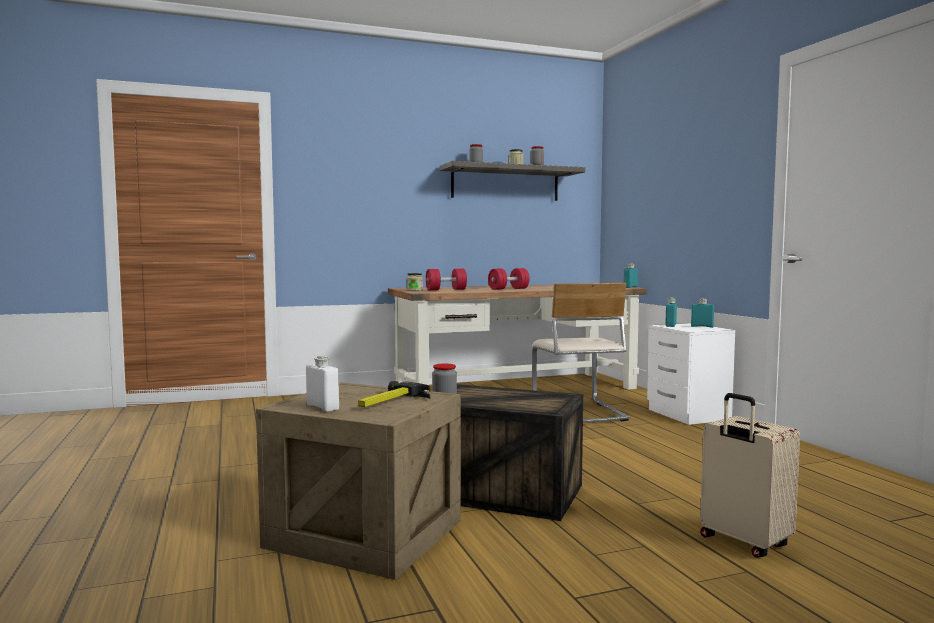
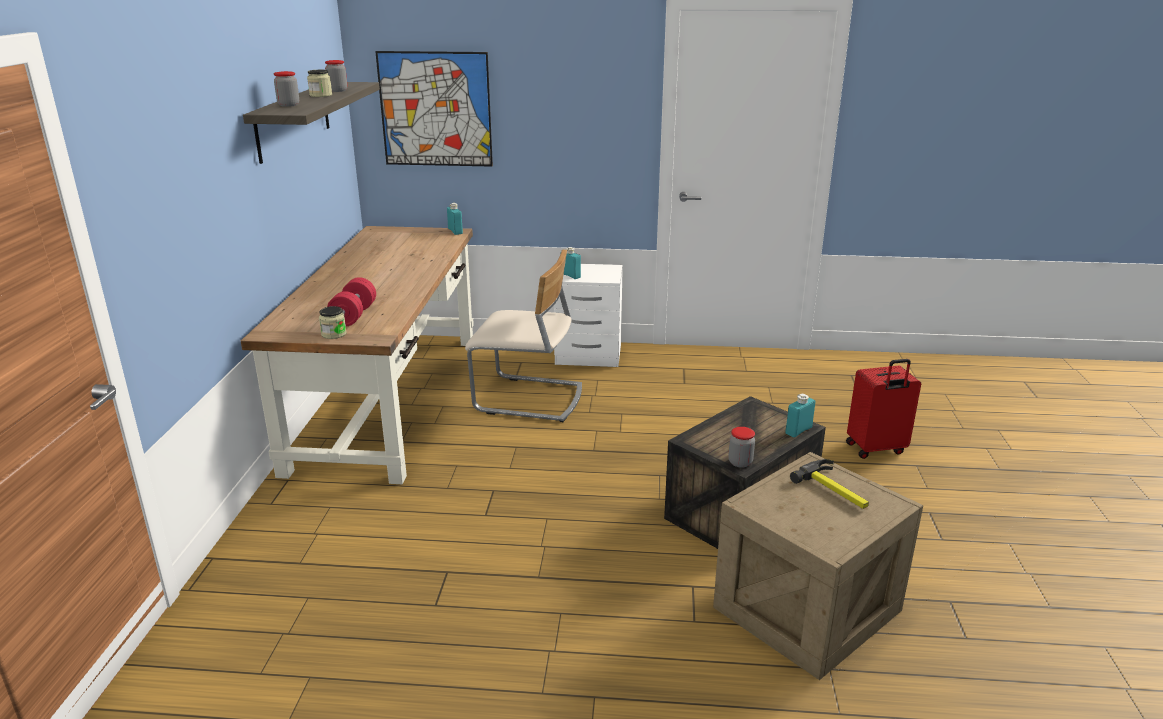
camera: 65 degrees left, 20 degrees up
white bottle [306,355,339,411] -> none
red dumbbell [488,268,529,290] -> none
turquoise bottle [691,298,714,328] -> turquoise bottle moved to [785,394,815,437]
beige suitcase [700,393,800,558] -> red suitcase [846,359,921,459]
none -> picture [375,51,493,167]

